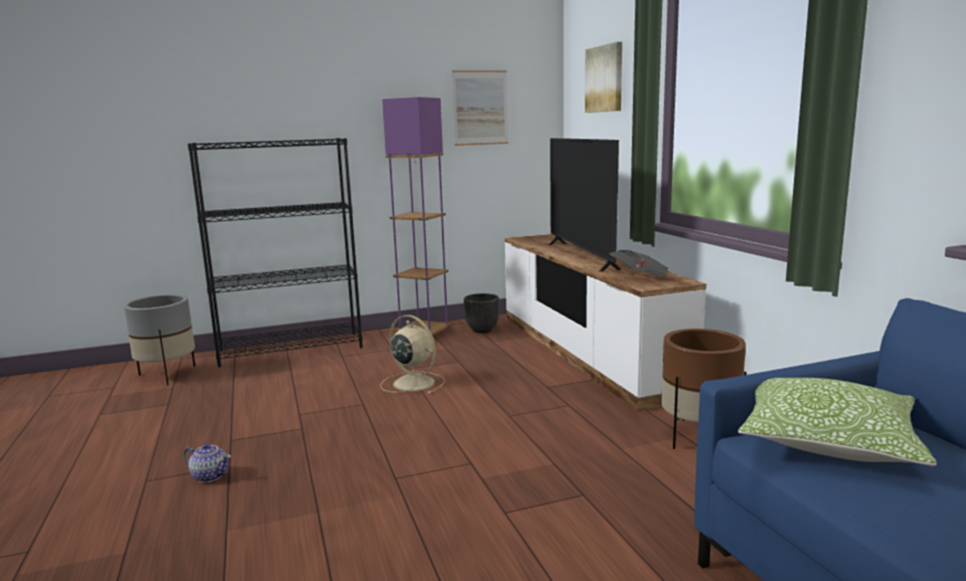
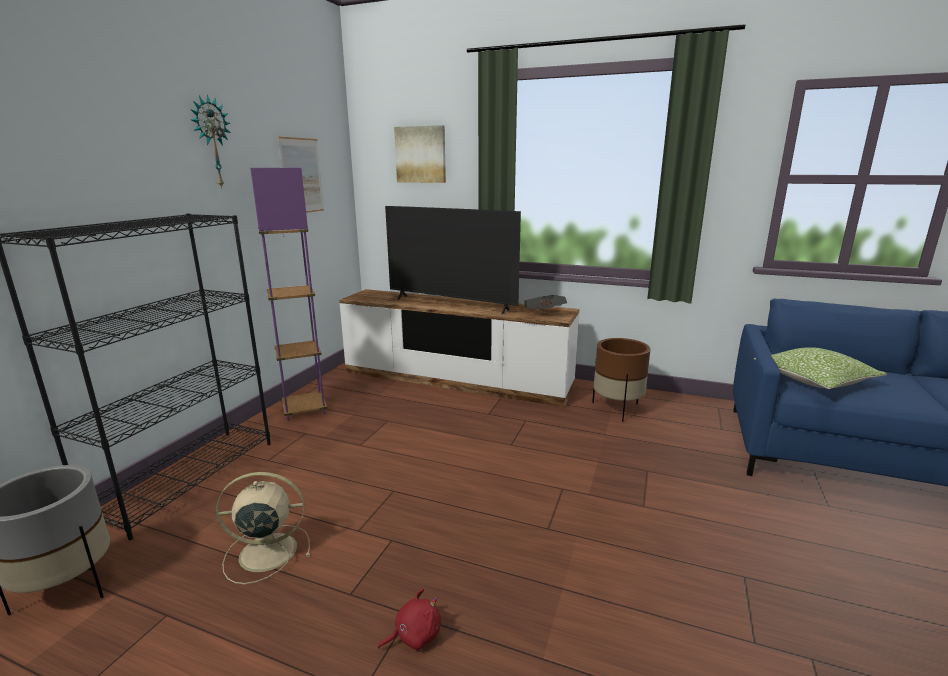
camera: 50 degrees left, 5 degrees up
teapot [184,443,231,482] -> red plush toy [378,588,441,650]
beige fan [381,315,445,394] -> beige fan moved to [216,472,310,584]
black planter [464,293,499,333] -> none
none -> wall clock [190,94,231,188]

